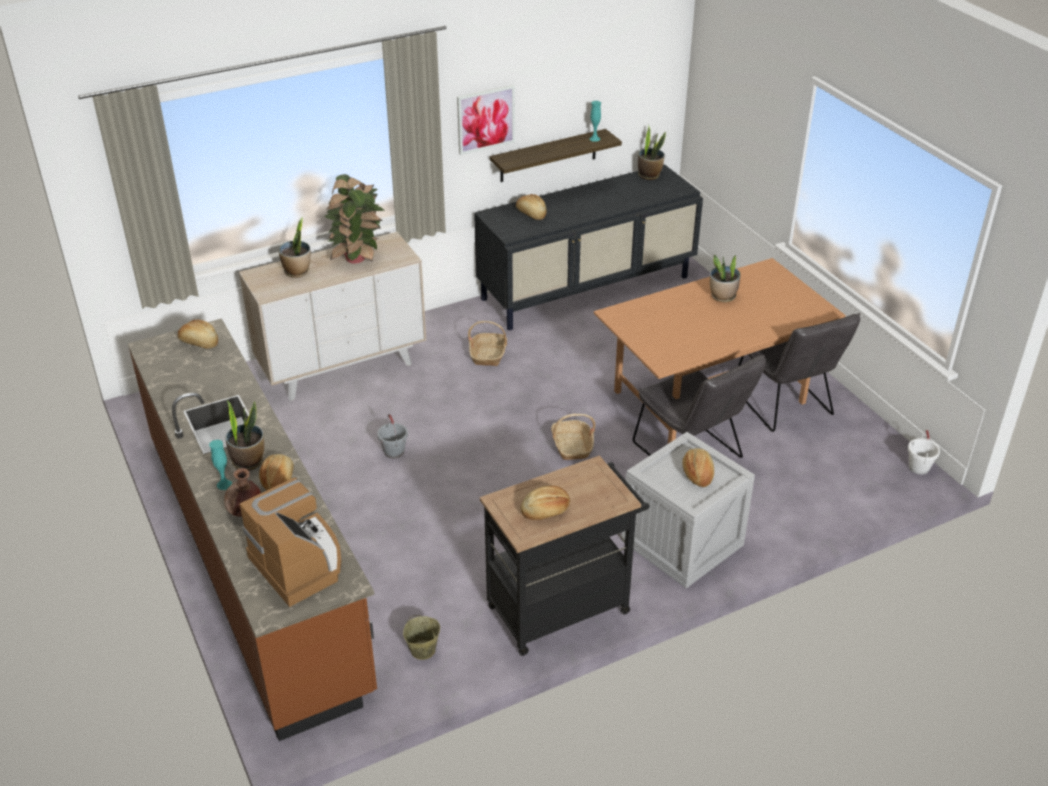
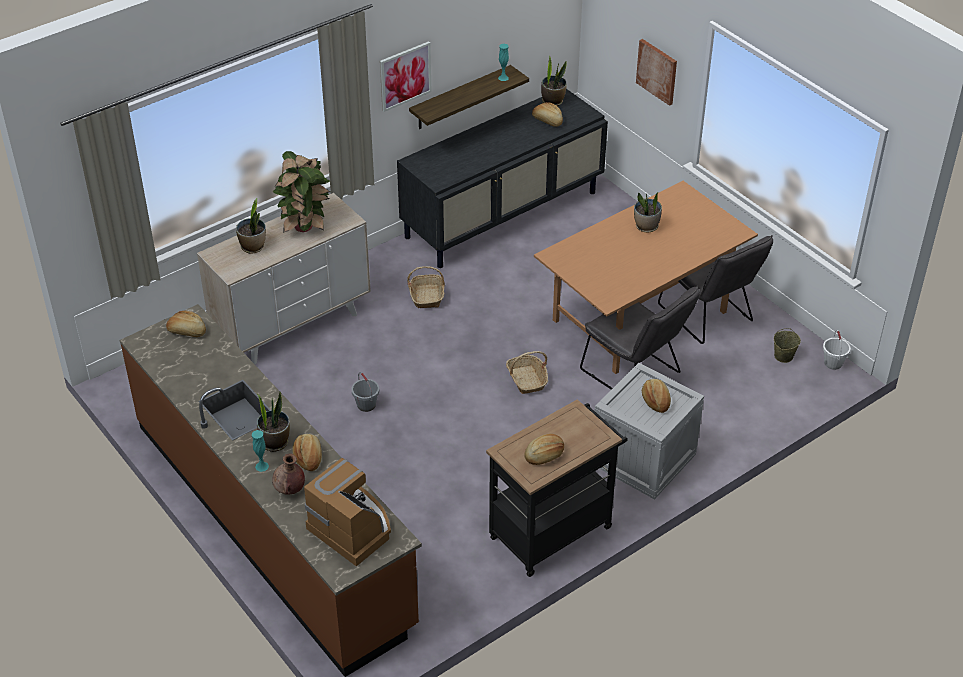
camera: 10 degrees left, 5 degrees up
beige bucket [403,615,440,660] -> beige bucket moved to [774,328,801,363]
bread [516,194,547,220] -> bread moved to [532,102,563,127]
none -> picture [636,39,677,106]

